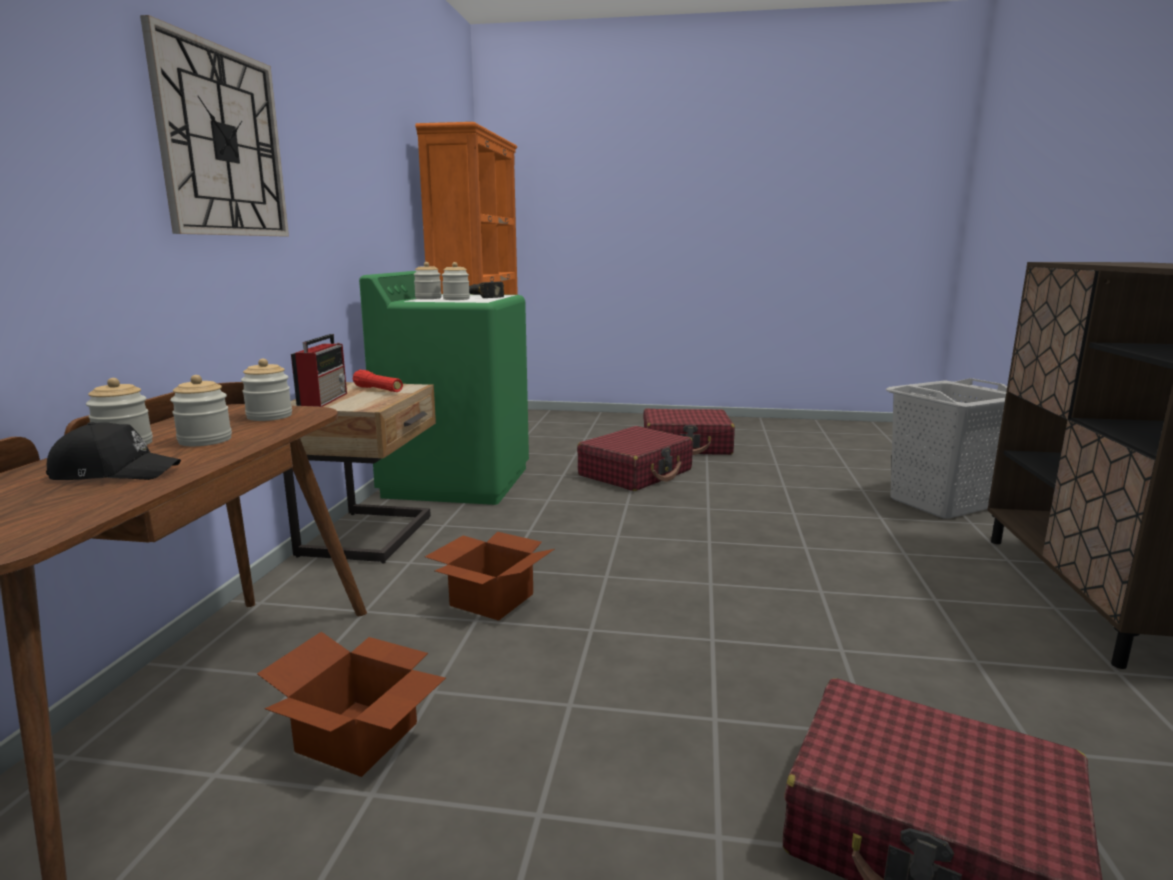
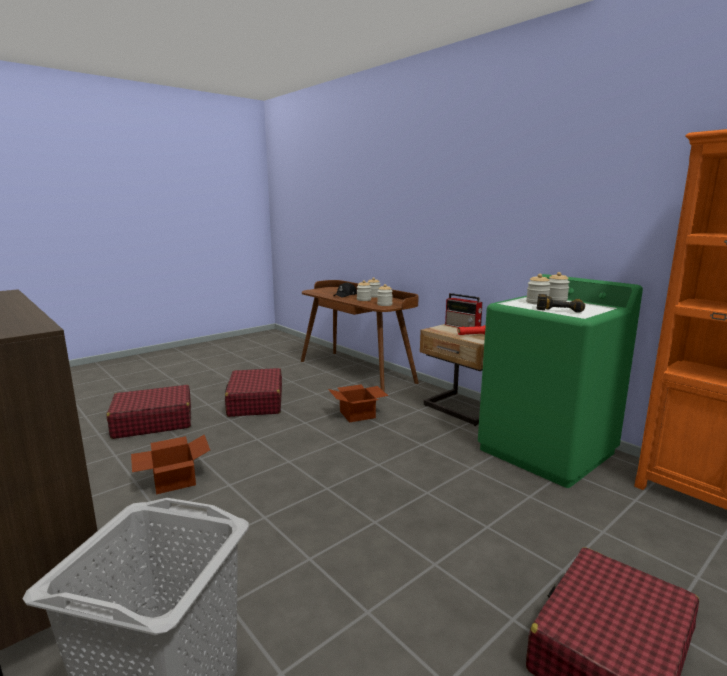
camera: 130 degrees right, 0 degrees up
wall clock [140,15,289,236] -> none
cardboard box [257,632,446,777] -> cardboard box moved to [131,435,210,494]
red suitcase [577,426,693,491] -> red suitcase moved to [225,368,282,417]

